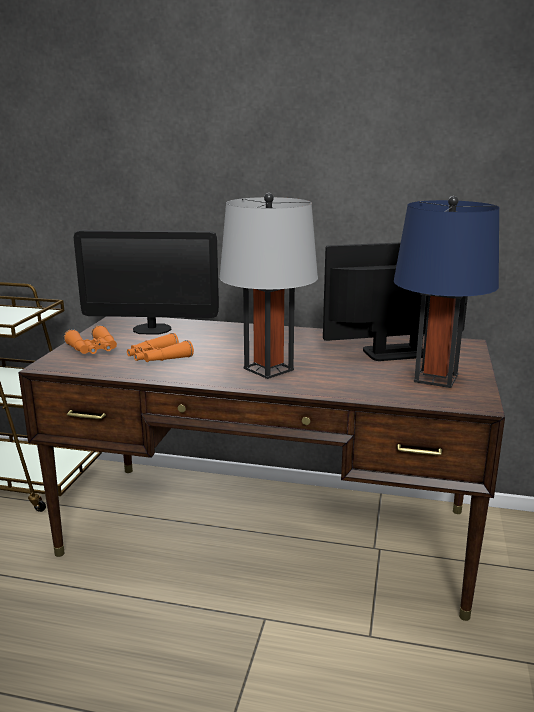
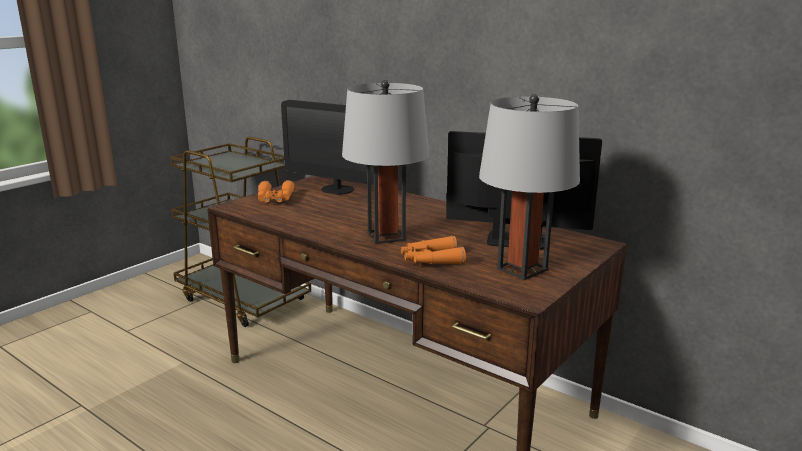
camera: 25 degrees right, 0 degrees up
orange binoculars [127,333,194,362] -> orange binoculars moved to [401,236,466,265]
blue table lamp [394,196,499,388] -> grey table lamp [479,94,580,280]

